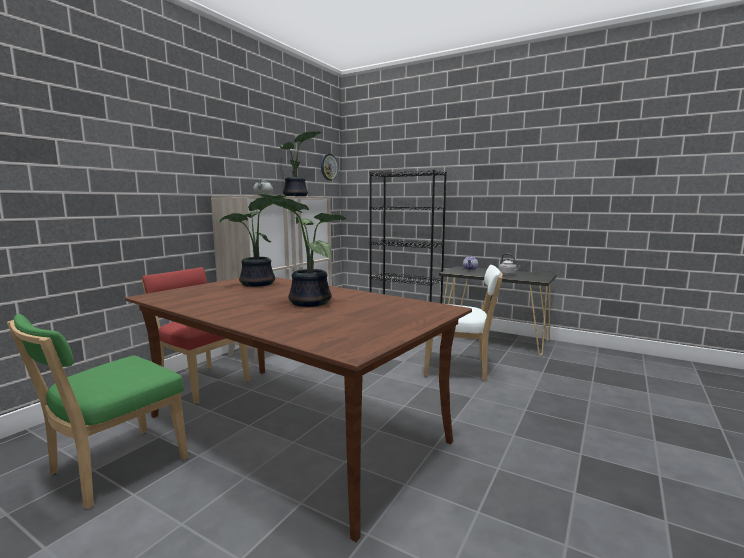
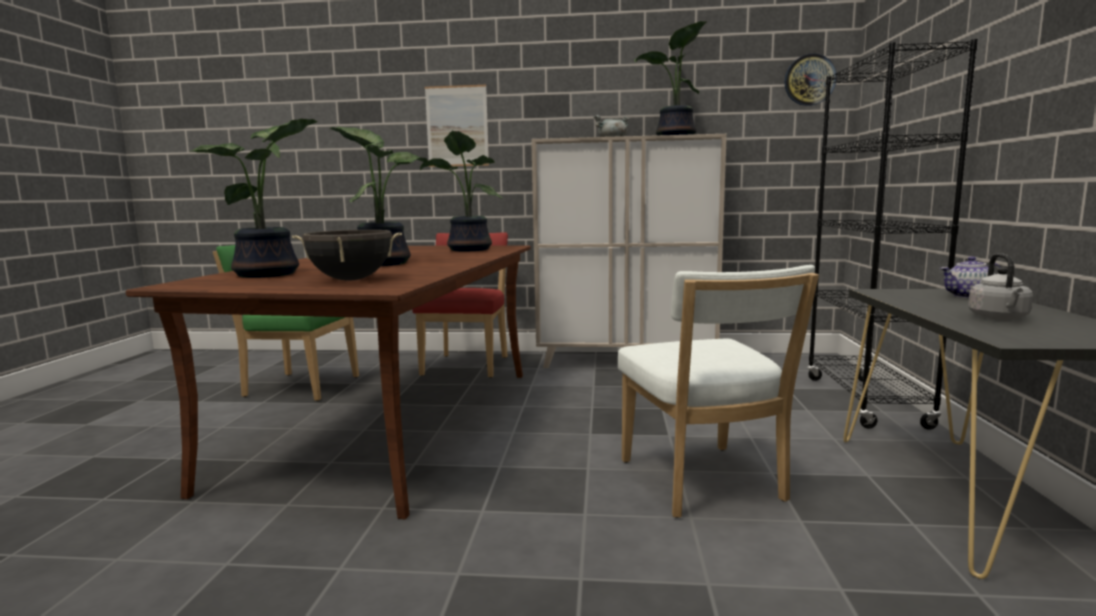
camera: 65 degrees right, 0 degrees up
none -> potted plant [189,119,317,278]
none -> black cooking pot [292,230,402,281]
none -> picture [425,85,489,167]

